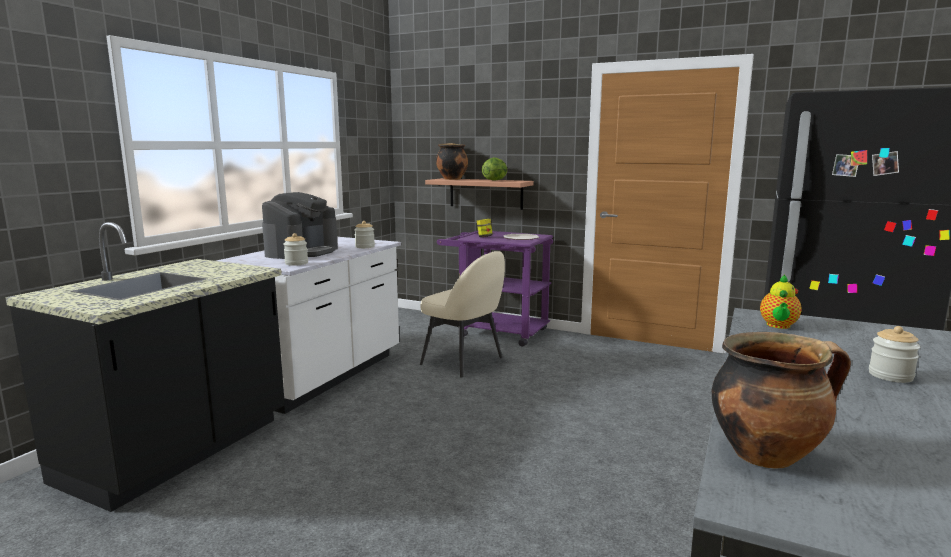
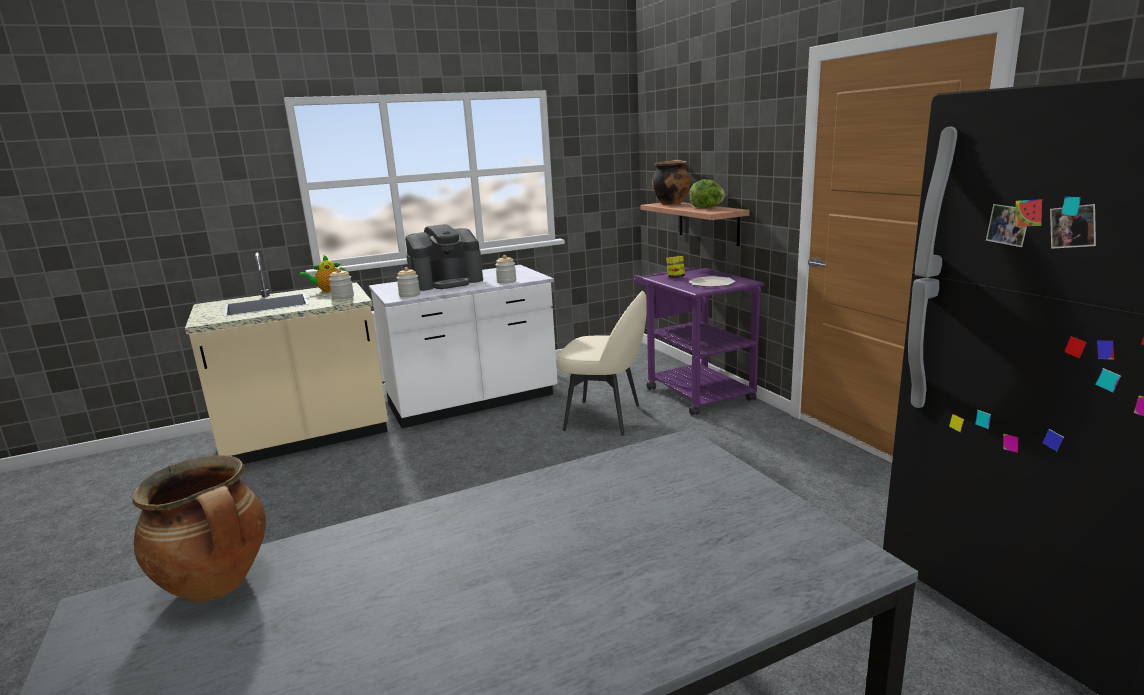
camera: 40 degrees right, 5 degrees up
black counter [5,222,285,512] -> beige counter [185,253,388,464]
beige chair [420,251,505,378] -> beige chair turned 60 degrees counterclockwise [557,291,647,436]
teapot [760,274,802,329] -> teapot moved to [299,255,346,292]
jar [869,326,920,383] -> jar moved to [329,268,354,299]

